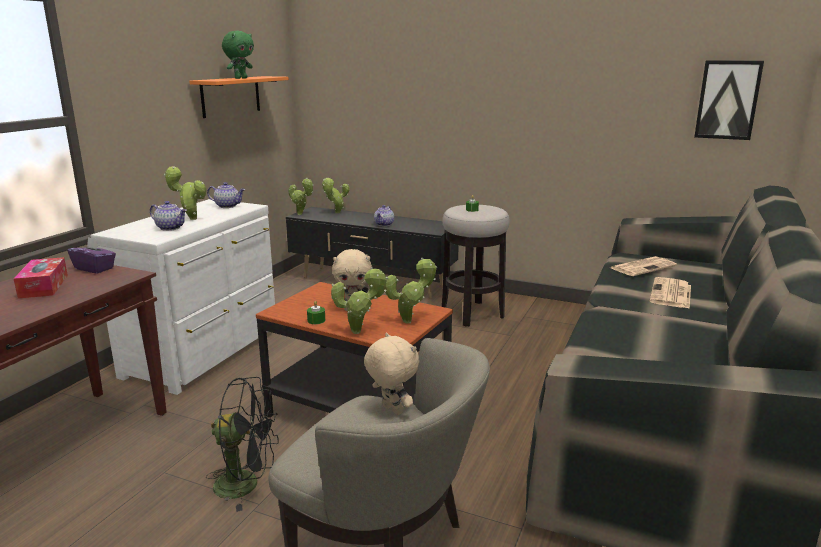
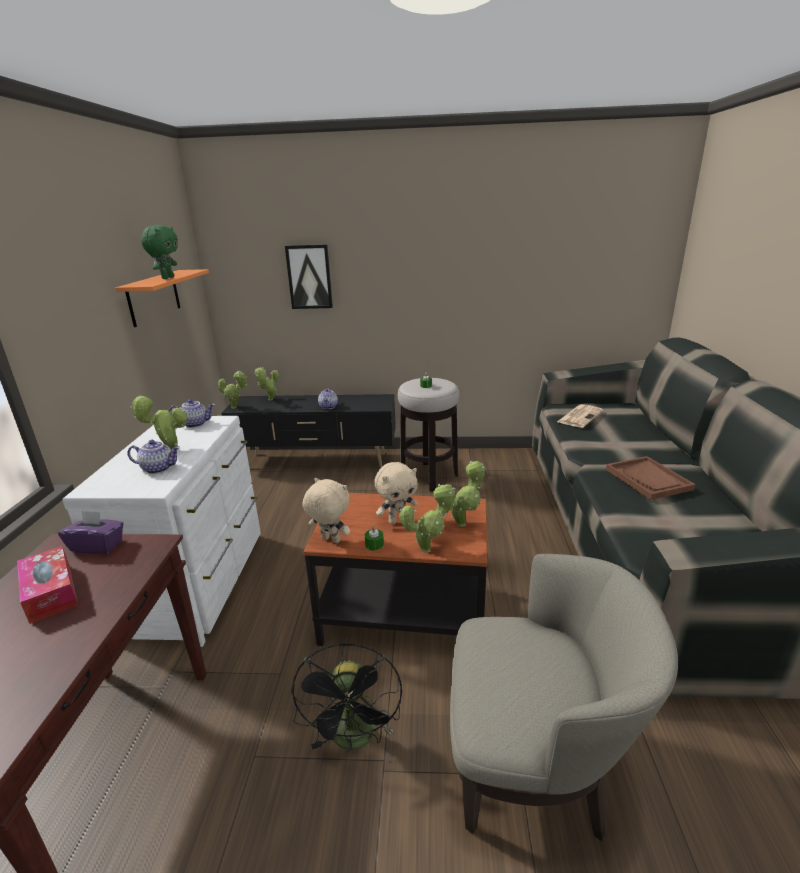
camera: 20 degrees left, 5 degrees up
black fan [206,377,279,512] -> black fan turned 105 degrees clockwise [291,643,402,752]
beige plush toy [364,333,419,415] -> beige plush toy moved to [303,478,350,543]
newspaper [650,277,691,309] -> none
picture [694,60,764,140] -> picture moved to [285,244,333,309]
none -> brown tray [606,456,696,500]

